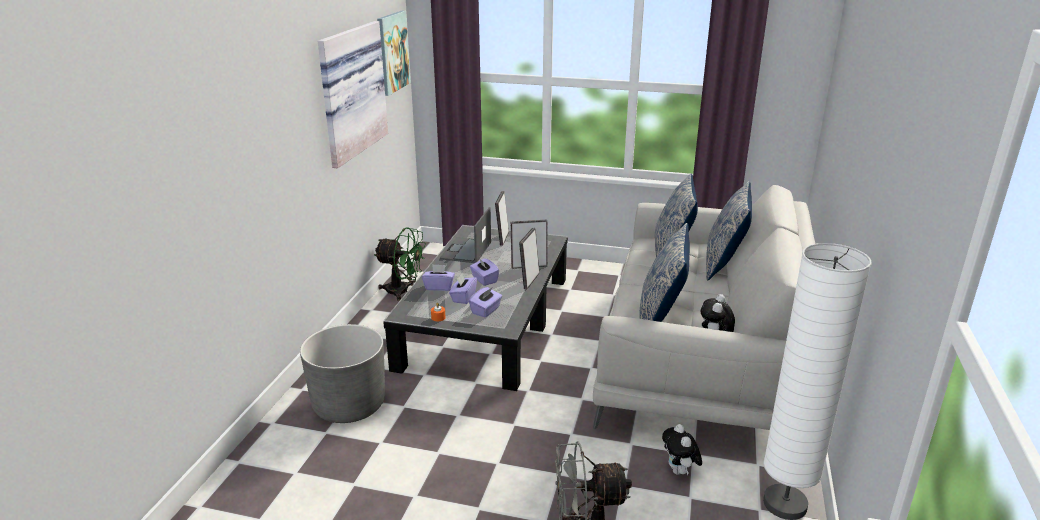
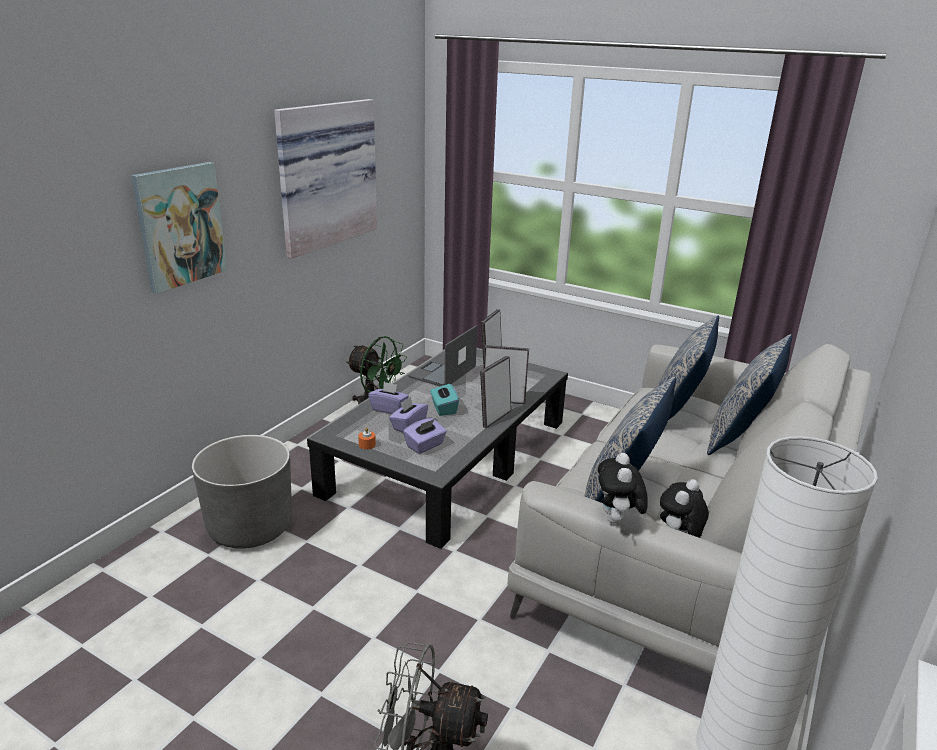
camera: 15 degrees right, 0 degrees up
picture [377,11,411,96] -> picture moved to [131,162,227,294]
purple tissue box [470,258,499,286] -> turquoise tissue box [430,383,459,416]
plush toy [662,424,702,475] -> plush toy moved to [598,453,648,523]

